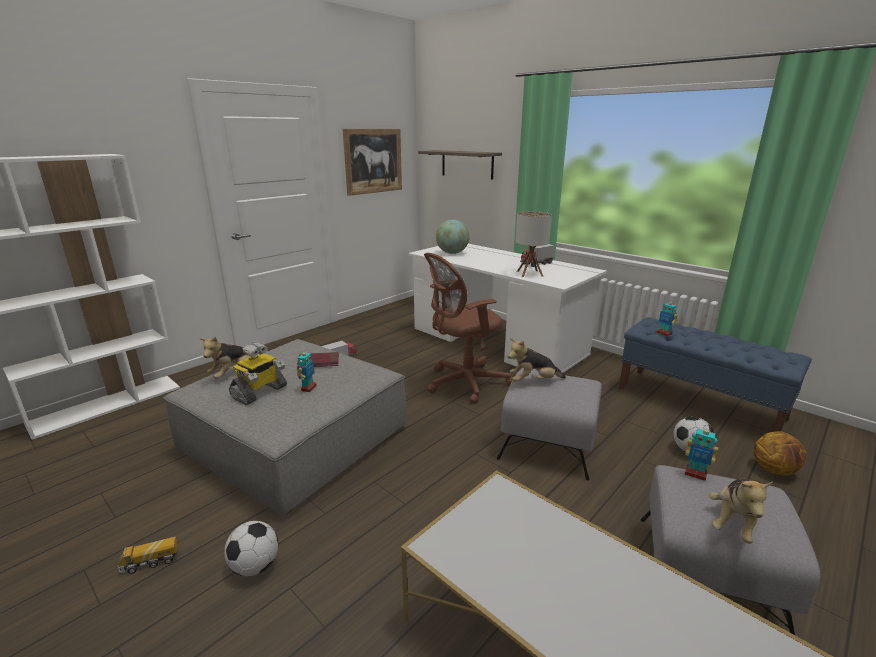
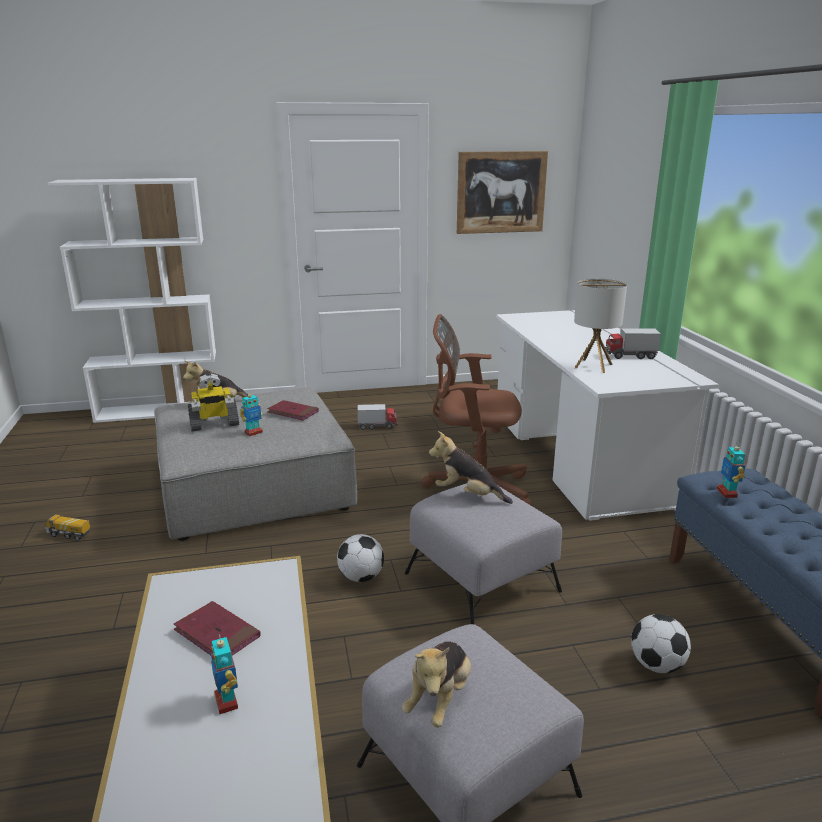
camera: 35 degrees right, 0 degrees up
football [224,521,278,576] -> football moved to [337,534,384,582]
shelf [418,150,502,180] -> none
globe [436,220,470,254] -> none
toy robot [685,425,718,481] -> toy robot moved to [210,634,238,714]
plush toy [709,479,773,544] -> plush toy turned 45 degrees counterclockwise [402,641,471,727]
basketball [754,431,807,475] -> none
none -> red book [174,601,261,656]

